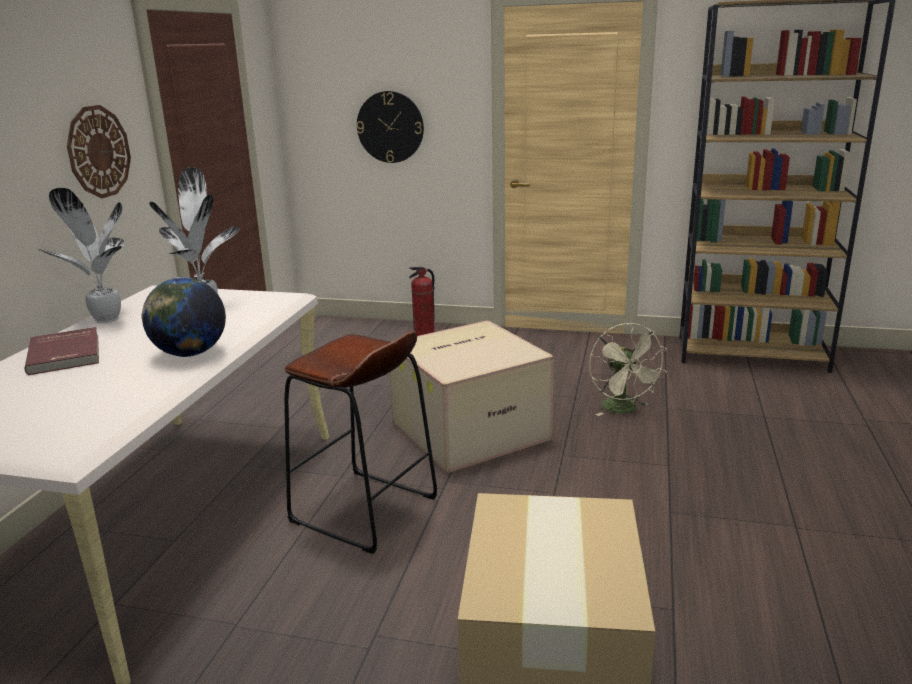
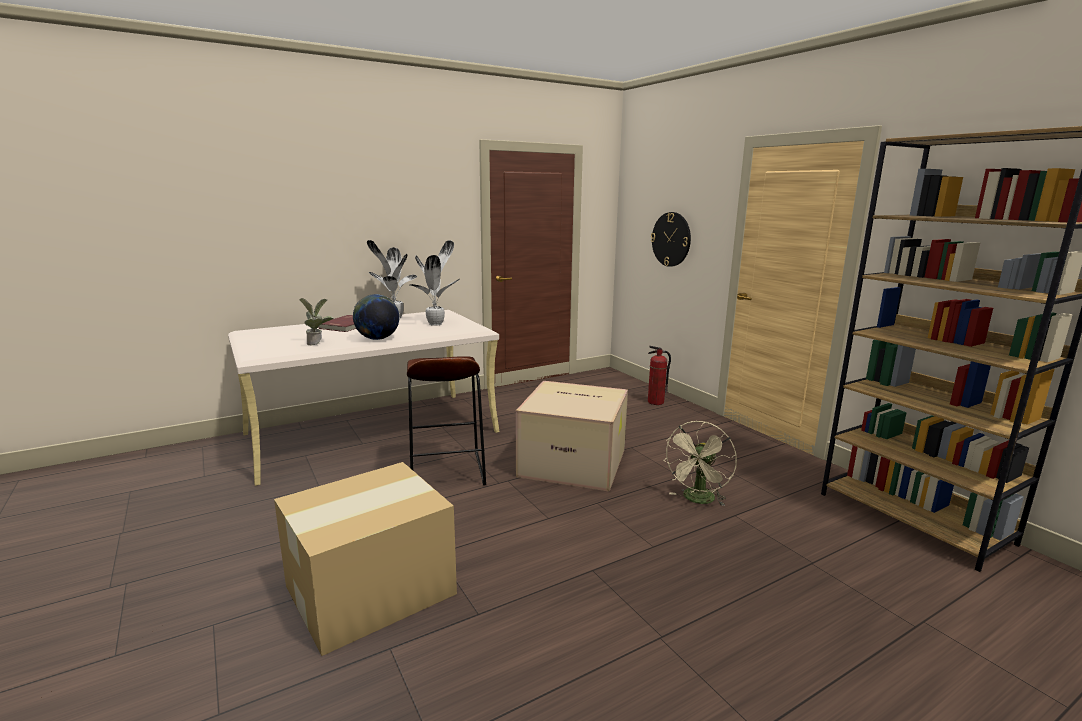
camera: 45 degrees right, 5 degrees down
wall clock [67,105,131,198] -> none
none -> potted plant [299,298,334,345]

